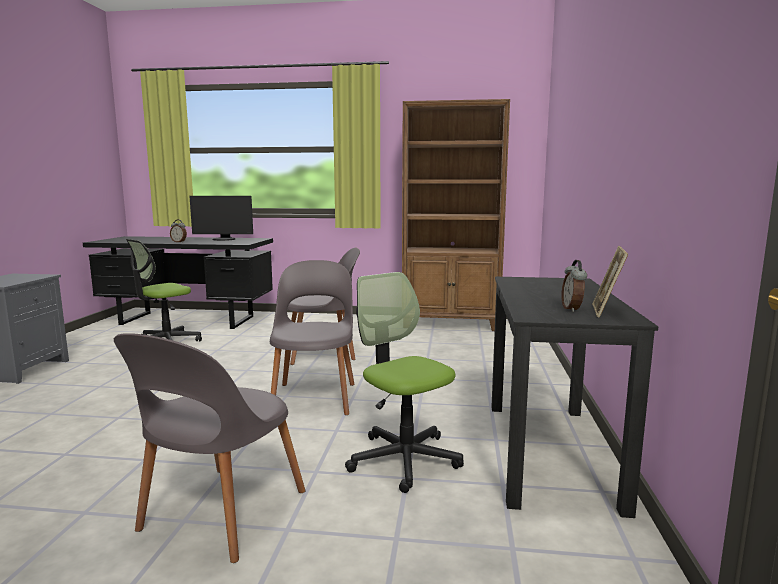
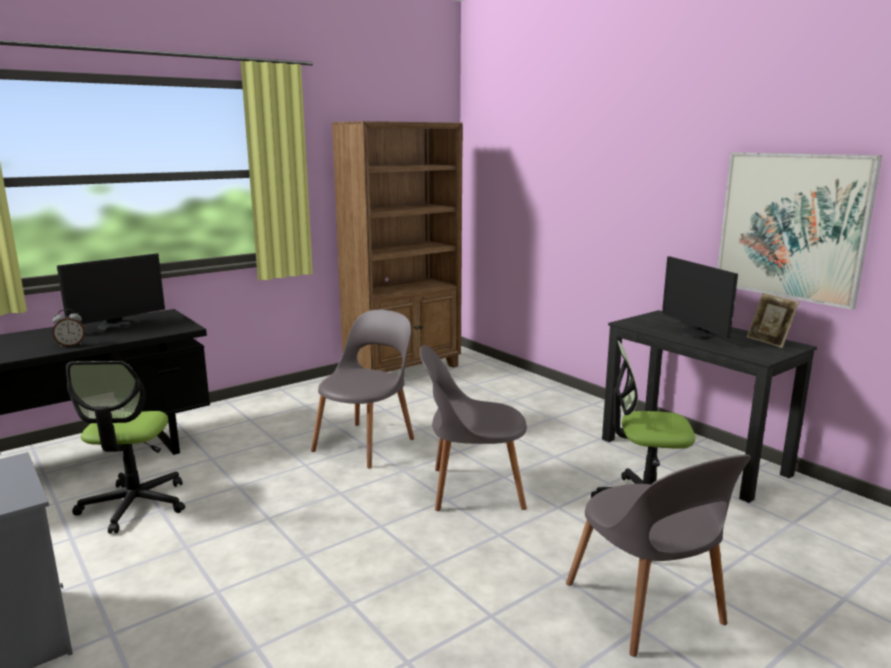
camera: 45 degrees left, 5 degrees up
grey chair [270,260,355,415] -> grey chair turned 45 degrees counterclockwise [420,345,527,511]
alarm clock [561,260,587,312] -> none
none -> monitor [662,256,738,339]
none -> picture [717,152,882,310]

